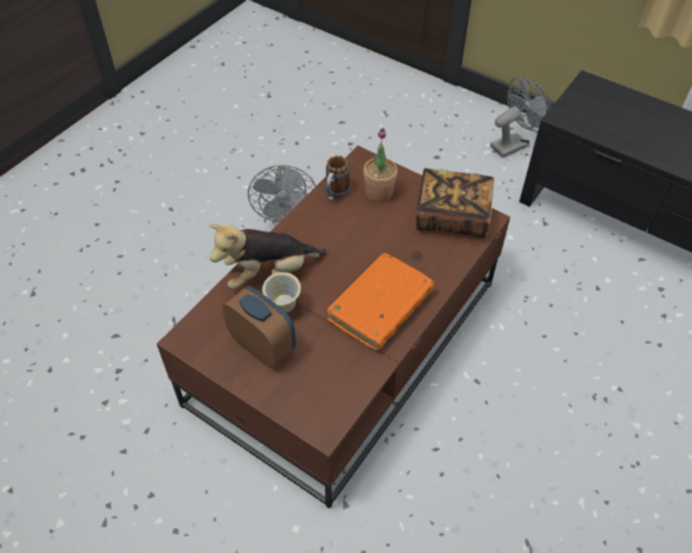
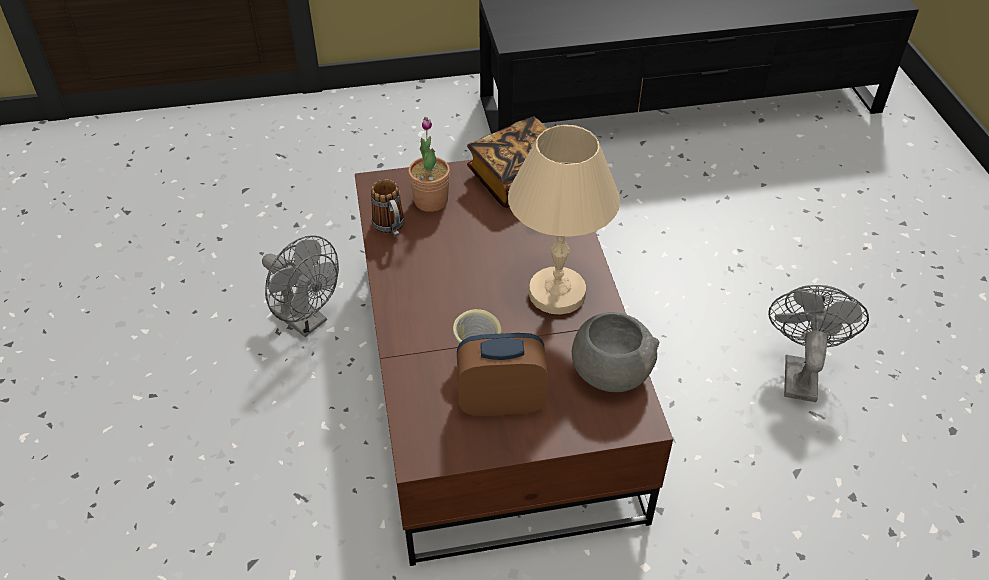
camera: 45 degrees left, 5 degrees down
plush toy [209,224,327,289] -> none
orange book [327,253,434,351] -> beige table lamp [508,125,620,315]
grey fan [490,76,551,158] -> grey fan moved to [768,285,869,402]
none -> grey bowl [572,312,659,392]

